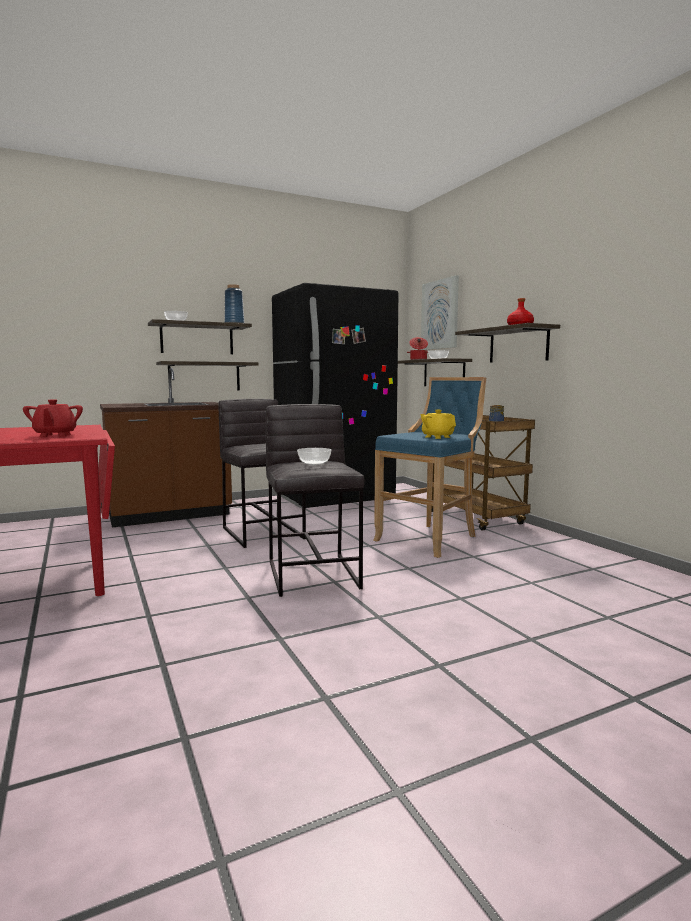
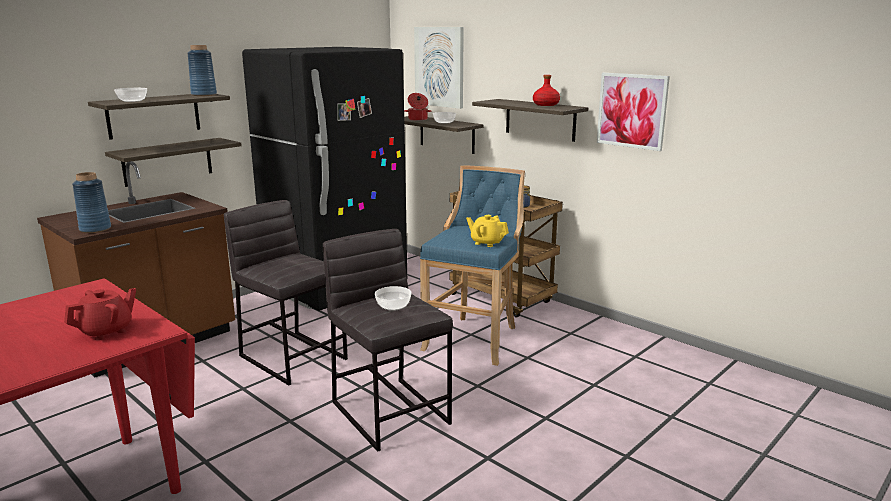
camera: 20 degrees left, 10 degrees up
red teapot [23,399,83,437] -> red teapot turned 105 degrees counterclockwise [64,288,136,340]
none -> blue vase [72,172,111,233]
none -> picture [597,73,670,151]

